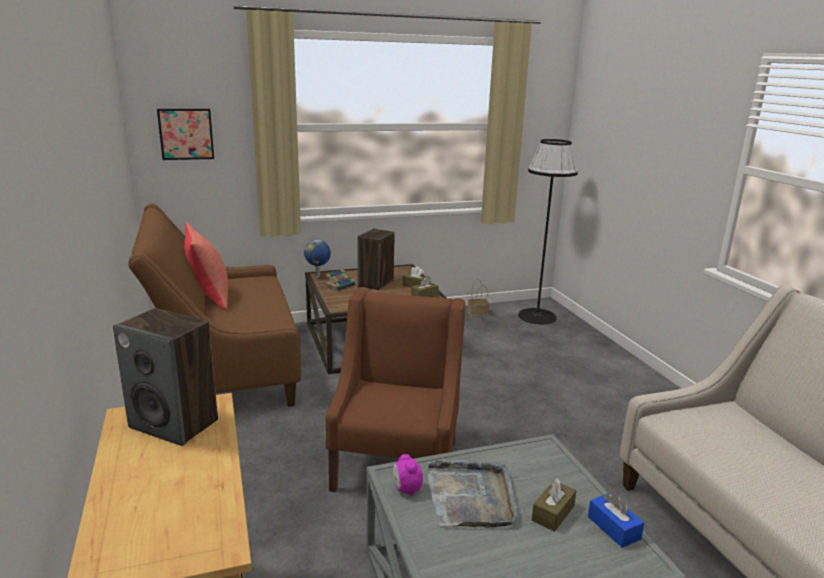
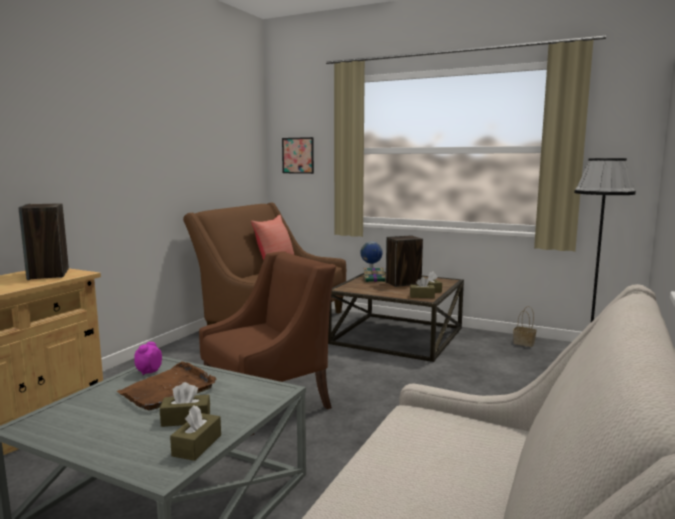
camera: 45 degrees right, 10 degrees down
grey tray [426,460,519,527] -> brown tray [117,362,217,411]
blue tissue box [588,493,644,548] -> brown tissue box [170,405,221,461]

